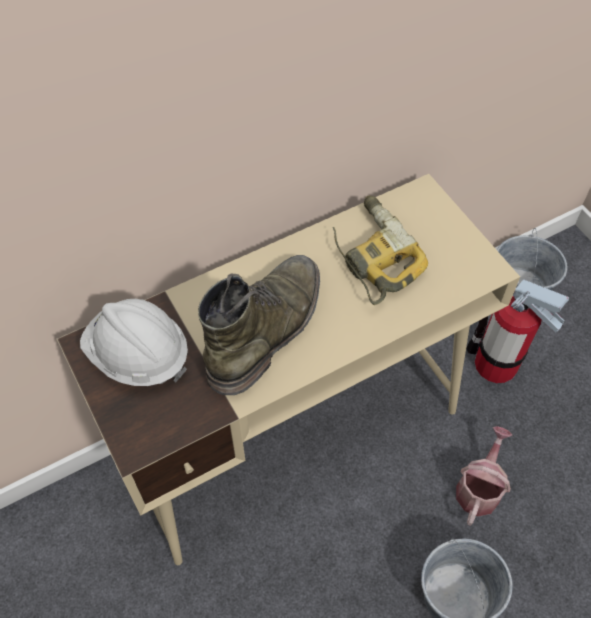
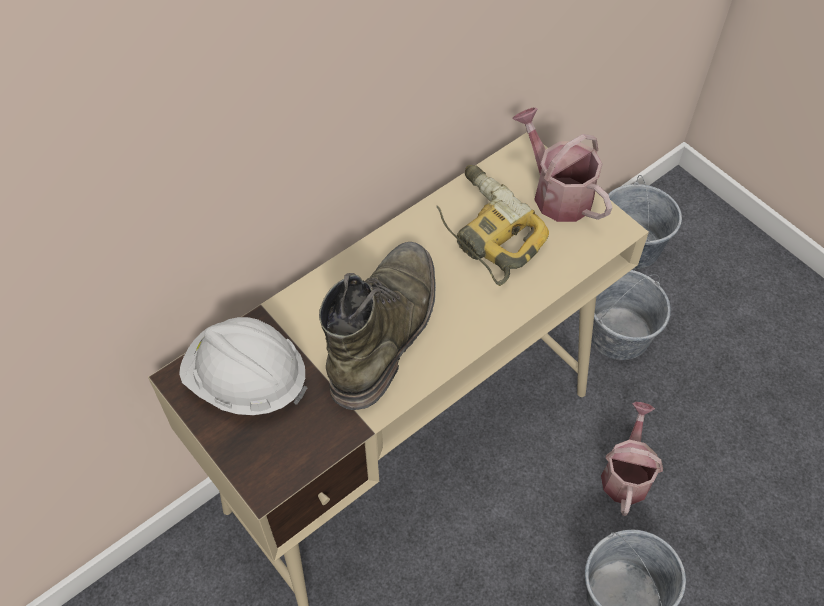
camera: 10 degrees left, 0 degrees up
fire extinguisher [466,279,569,383] -> grey bucket [591,270,671,360]
none -> watering can [512,107,613,222]

